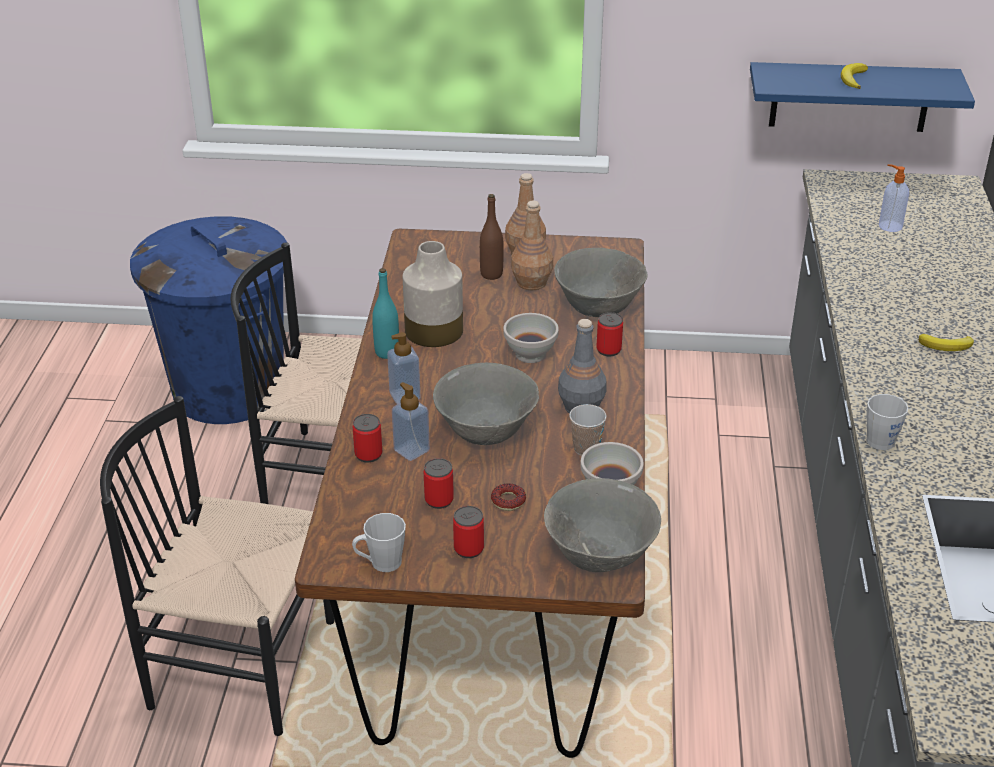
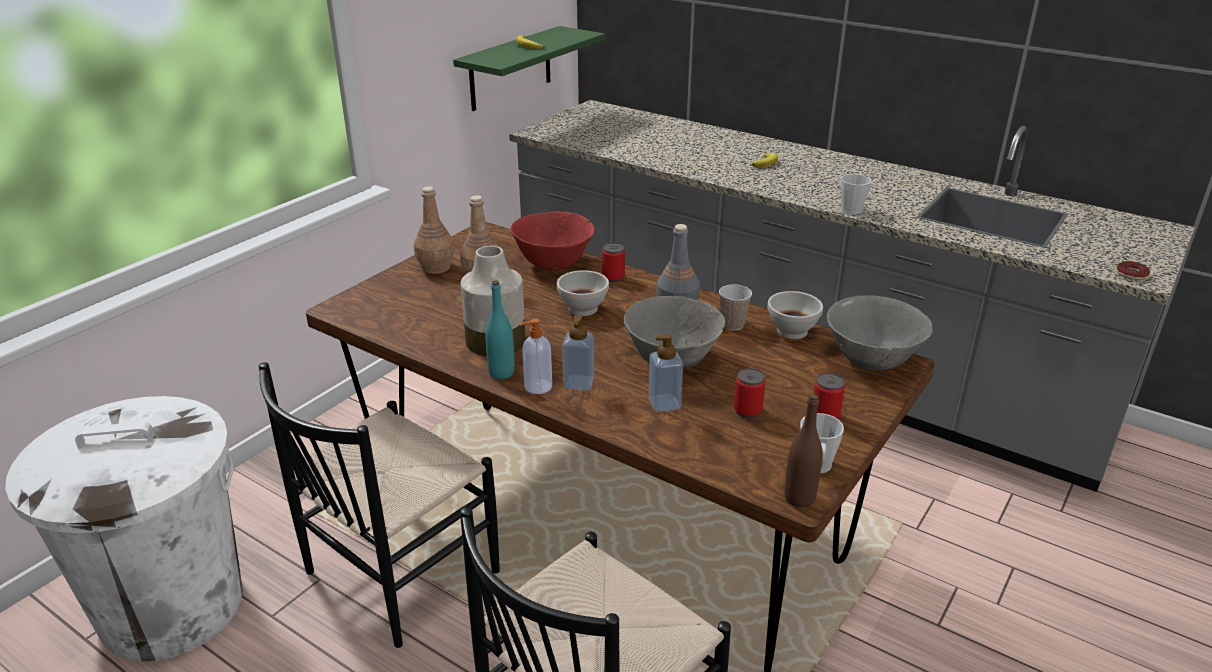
camera: 60 degrees left, 5 degrees down
blue trash can [130,216,287,424] -> white trash can [5,396,243,661]
can [353,414,382,462] -> none
brown bottle [480,194,504,280] -> brown bottle moved to [784,394,823,508]
donut [491,483,526,511] -> donut moved to [1117,261,1150,280]
grey bowl [554,248,648,317] -> red bowl [510,211,594,271]
blue shelf [750,62,975,132] -> green shelf [453,26,605,111]
soap dispenser [879,164,909,232] -> soap dispenser moved to [519,318,552,394]

